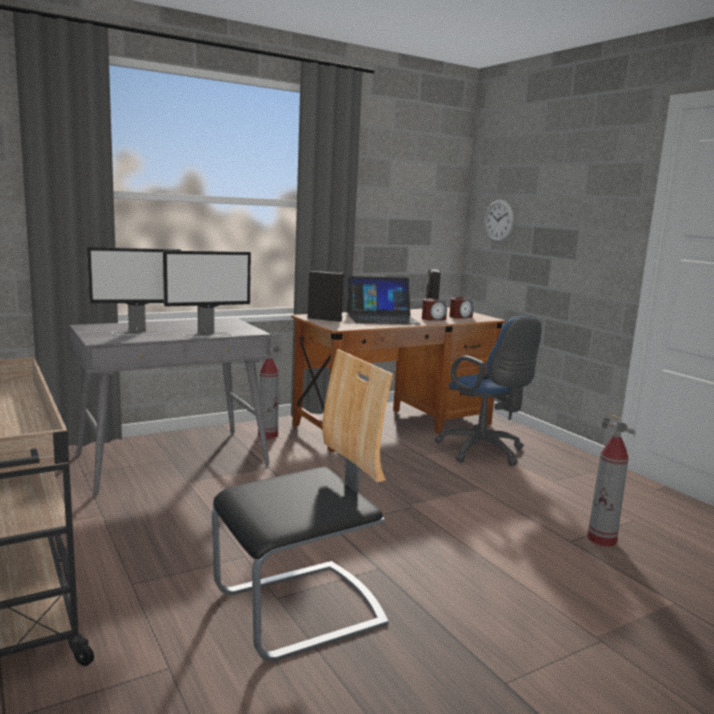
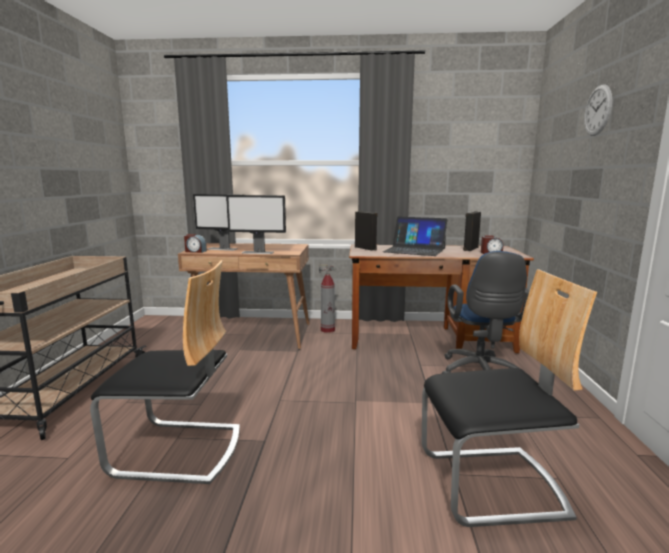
camera: 35 degrees right, 0 degrees up
grey desk [69,317,271,495] -> brown desk [178,243,309,349]
alarm clock [422,299,447,320] -> alarm clock moved to [184,234,207,253]
wall clock [484,200,514,242] -> wall clock moved to [584,84,612,136]
fire extinguisher [587,413,636,547] -> chair [422,269,597,527]

